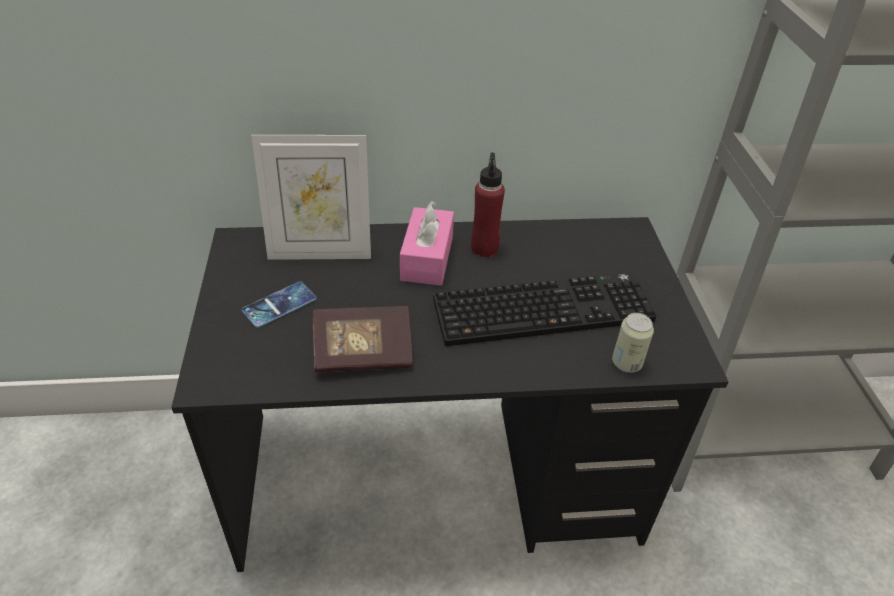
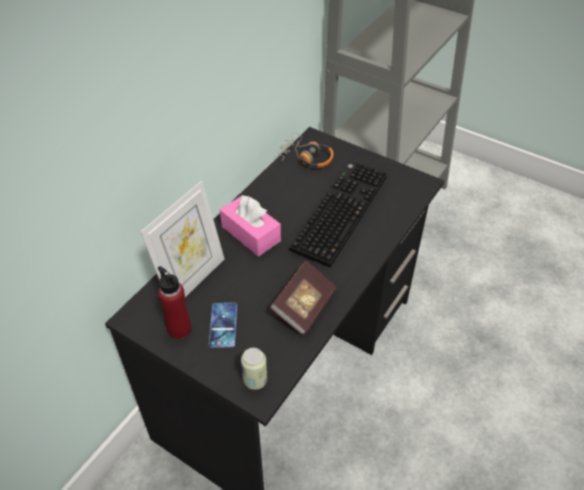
camera: 50 degrees left, 5 degrees up
red bottle [471,153,505,257] -> red bottle moved to [158,266,191,339]
can [612,313,654,373] -> can moved to [241,348,267,390]
none -> headphones [278,133,334,168]

